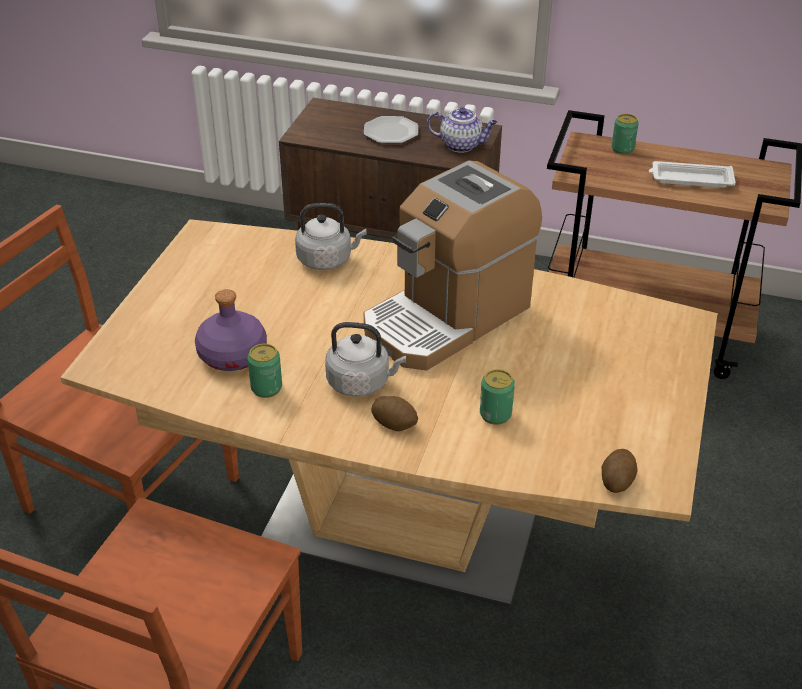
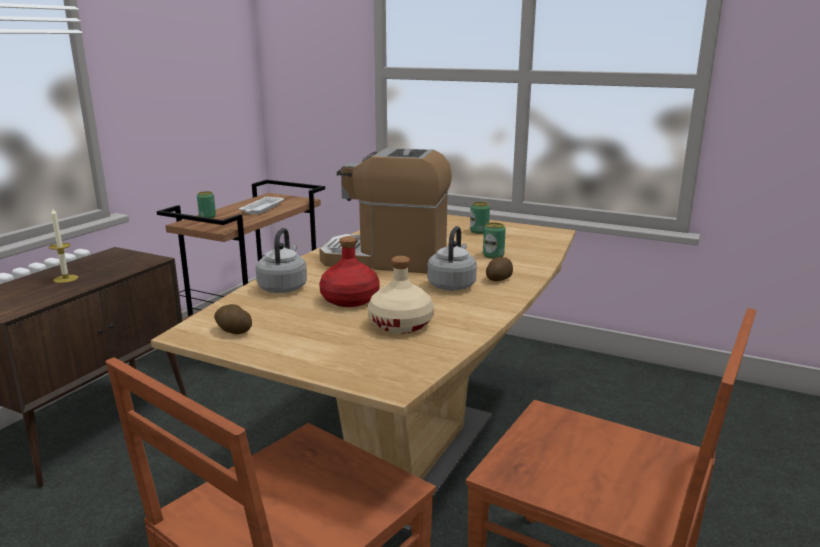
camera: 80 degrees left, 20 degrees down
purple bottle [195,289,267,371] -> beige bottle [368,256,434,334]
can [247,344,282,398] -> can moved to [470,202,490,234]
plate [364,116,418,144] -> candle [49,207,78,283]
coffee machine [364,161,542,370] -> coffee machine turned 135 degrees clockwise [319,148,452,273]
teapot [427,107,497,153] -> none
potato [602,449,637,493] -> potato moved to [214,304,252,334]
none -> red bottle [319,236,380,307]

